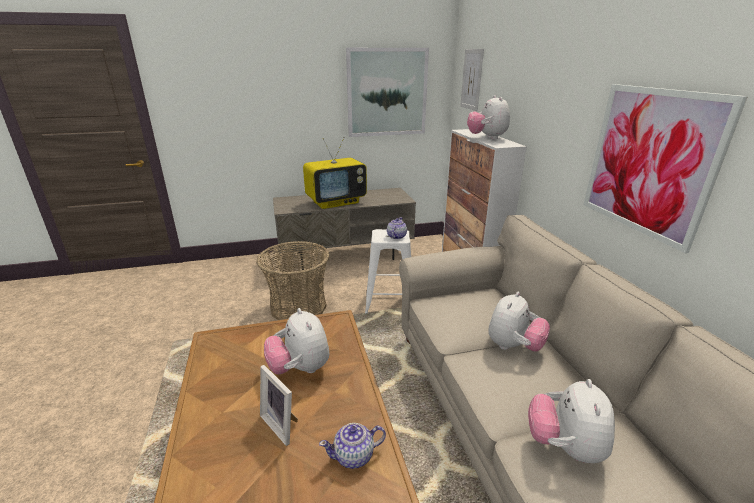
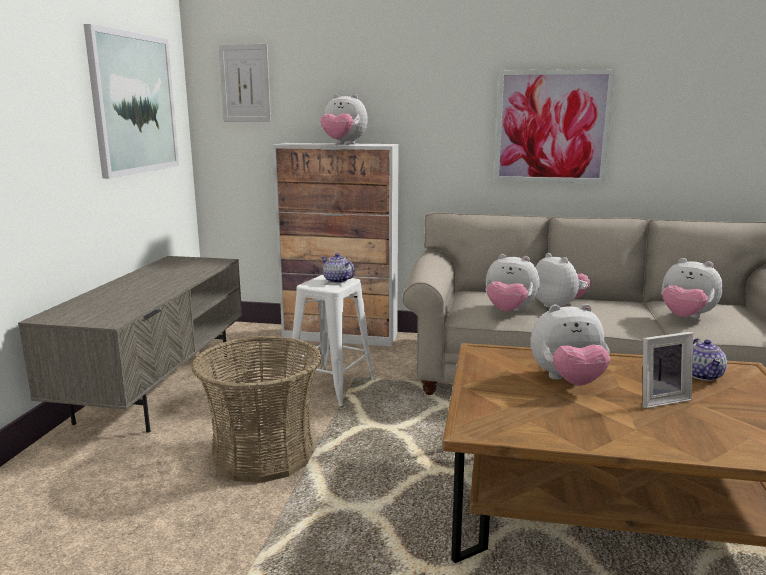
camera: 65 degrees left, 10 degrees down
television [303,137,367,209] -> none
none -> plush toy [486,254,540,311]

